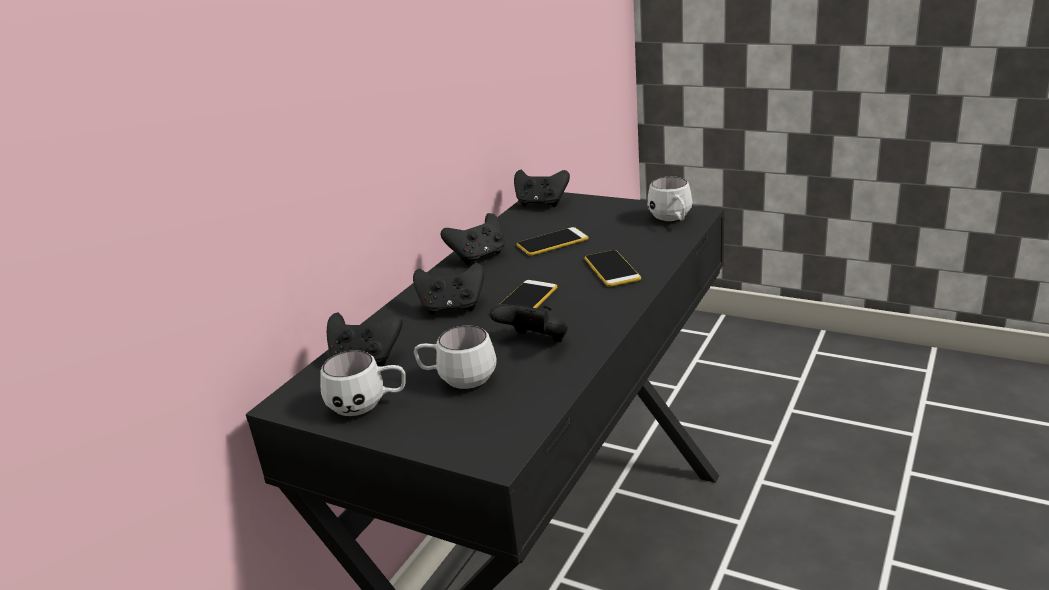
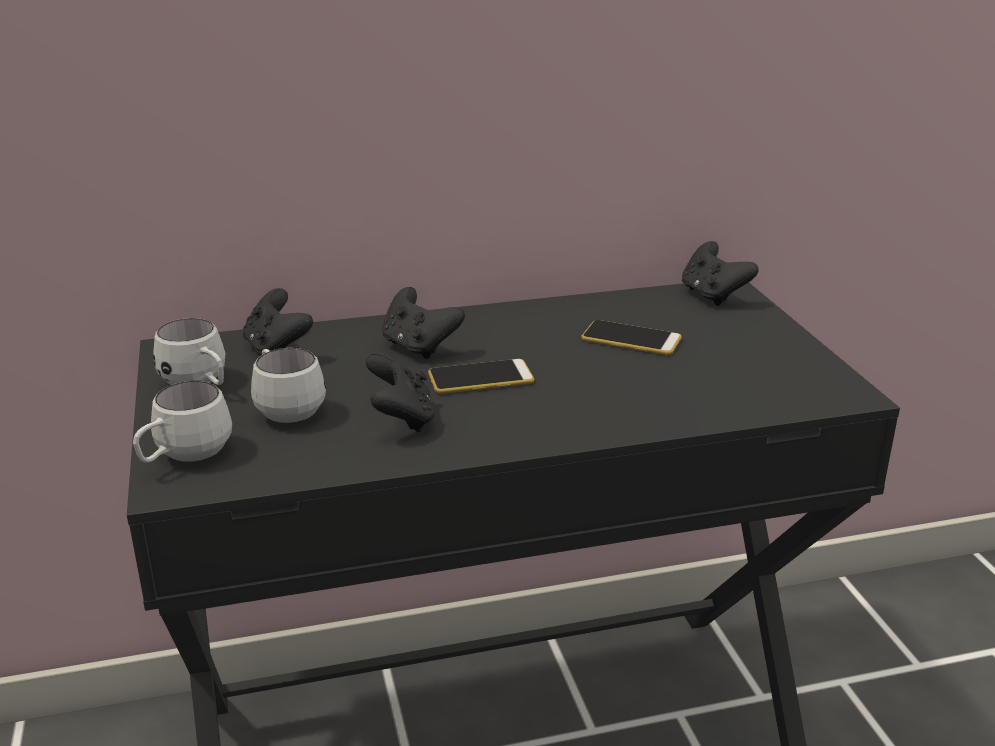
camera: 45 degrees right, 0 degrees up
black game controller [441,213,505,265] -> none
phone [585,250,641,287] -> none
white mug [647,177,693,221] -> white mug moved to [133,381,232,463]

